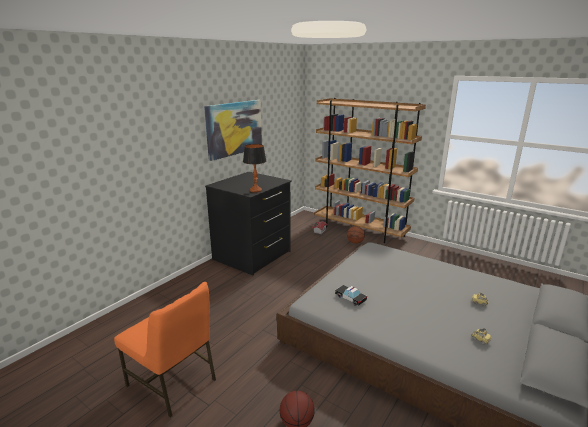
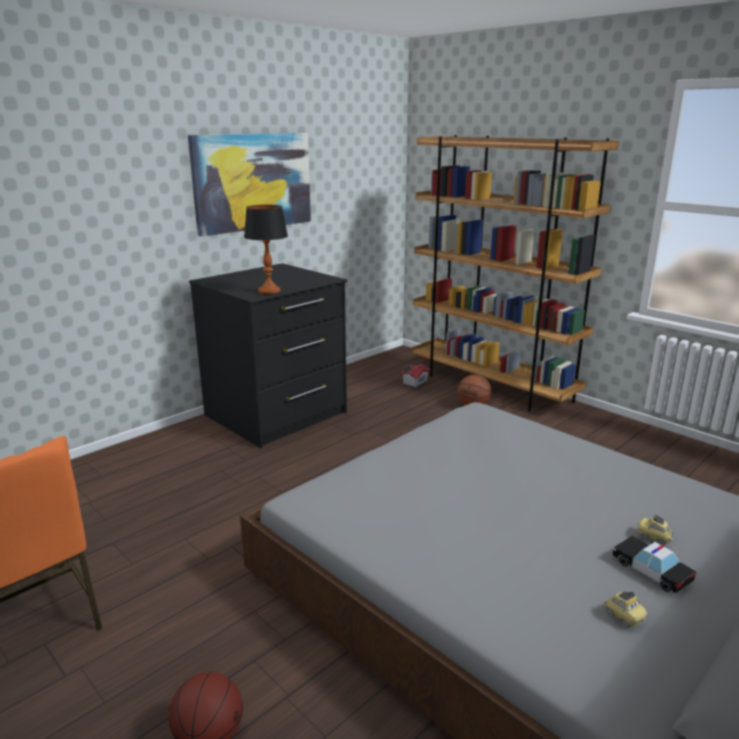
camera: 10 degrees right, 0 degrees up
toy car [335,285,367,306] -> toy car moved to [613,536,696,594]

